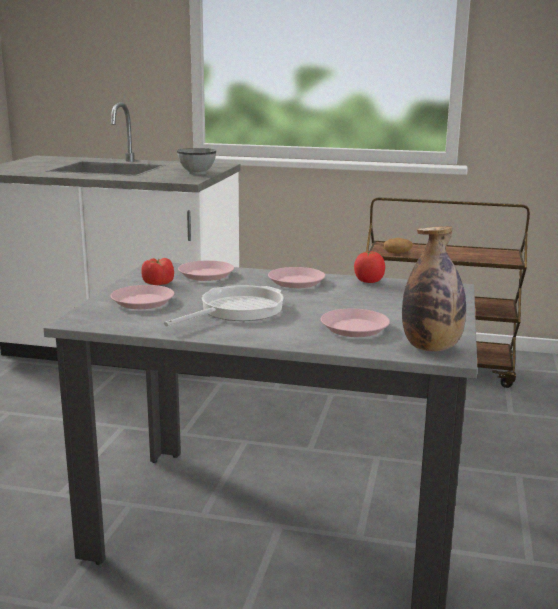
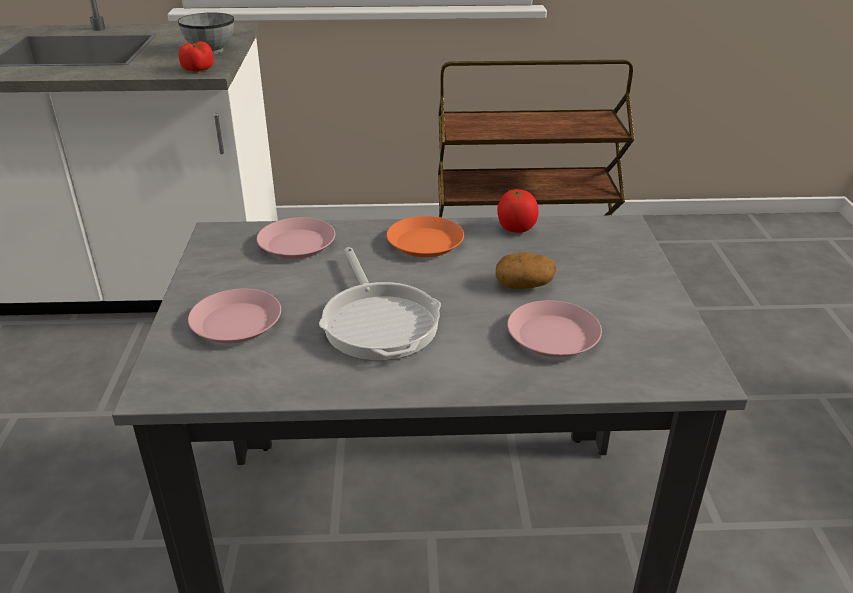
camera: 15 degrees left, 15 degrees up
tomato [141,258,174,285] -> tomato moved to [179,41,214,72]
frying pan [164,285,284,326] -> frying pan turned 135 degrees clockwise [319,247,441,361]
pink plate [268,267,325,288] -> orange plate [386,216,464,258]
potato [383,238,413,254] -> potato moved to [495,252,556,289]
bottle [402,226,466,352] -> none

